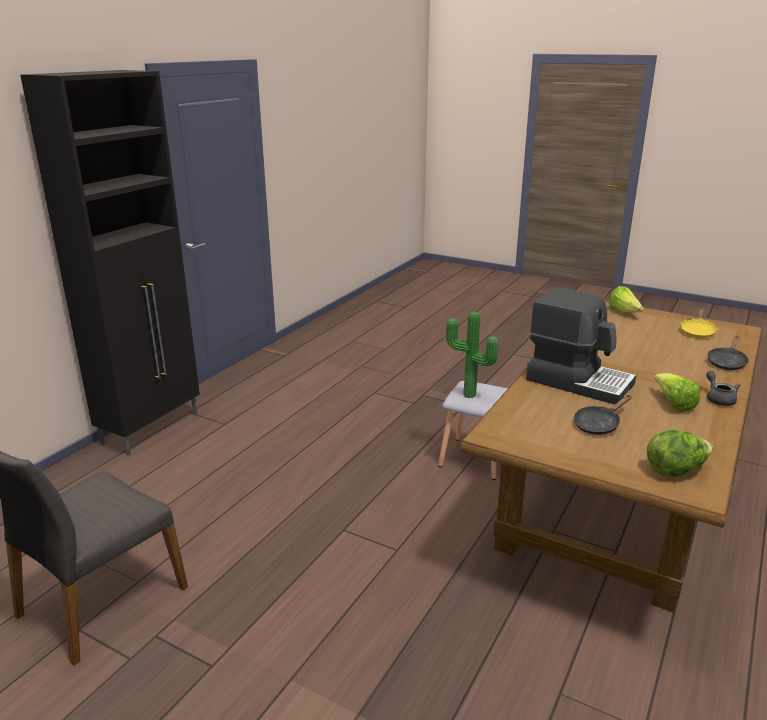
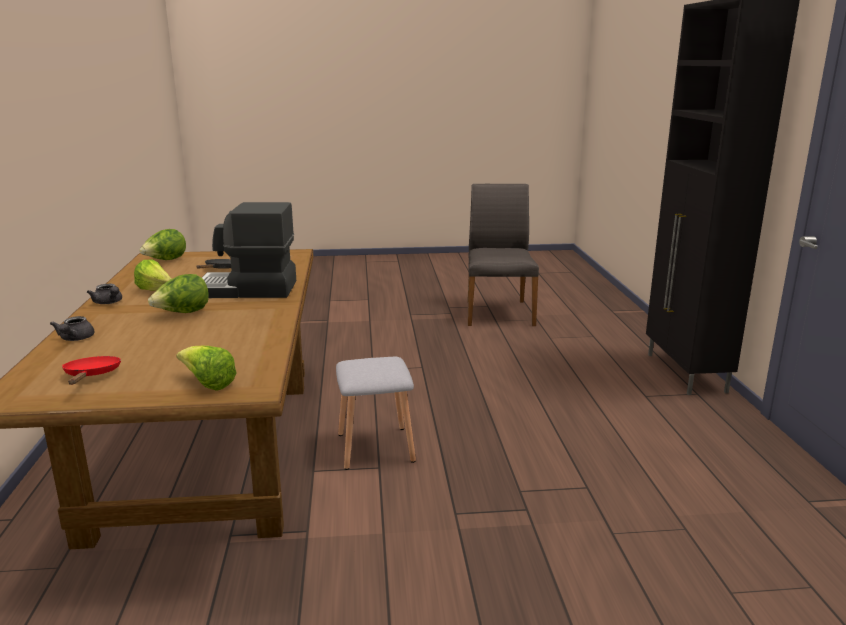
camera: 145 degrees right, 5 degrees down
potted plant [446,312,499,398] -> none
yellow frying pan [680,307,718,338] -> red frying pan [62,356,121,385]
black frying pan [707,336,749,370] -> grey teapot [50,316,94,341]
none -> lettuce [148,274,209,313]

